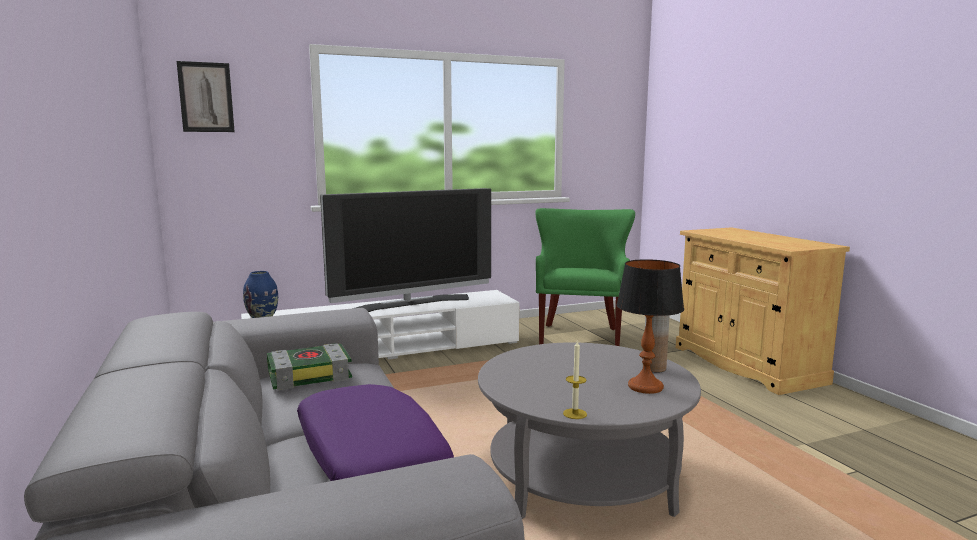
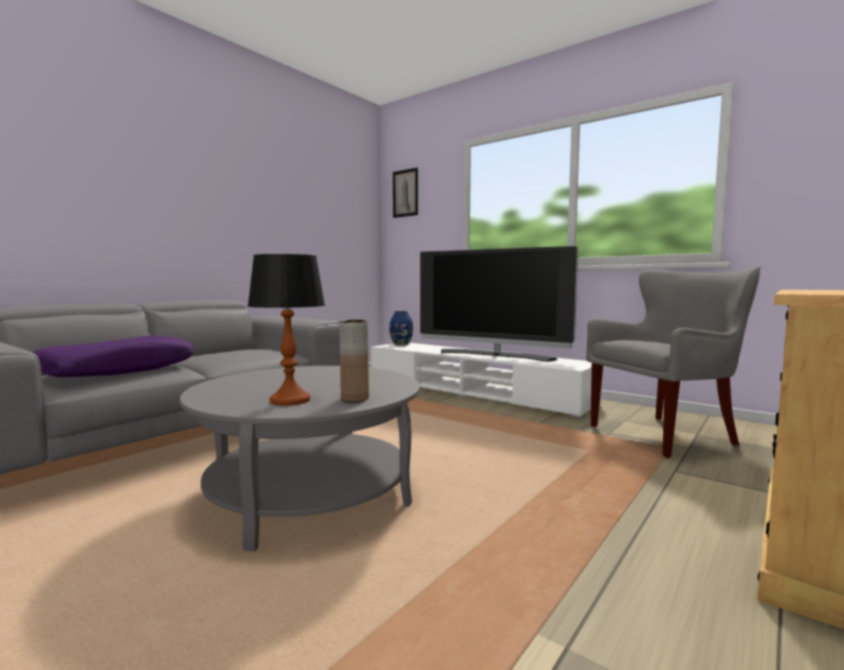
camera: 60 degrees right, 5 degrees down
book [267,343,352,390] -> none
green armchair [535,208,635,346] -> grey armchair [586,266,760,458]
candle [563,341,587,419] -> none

